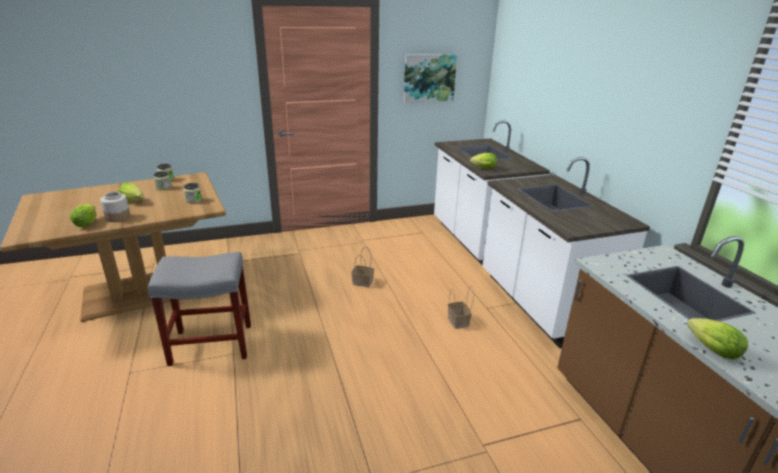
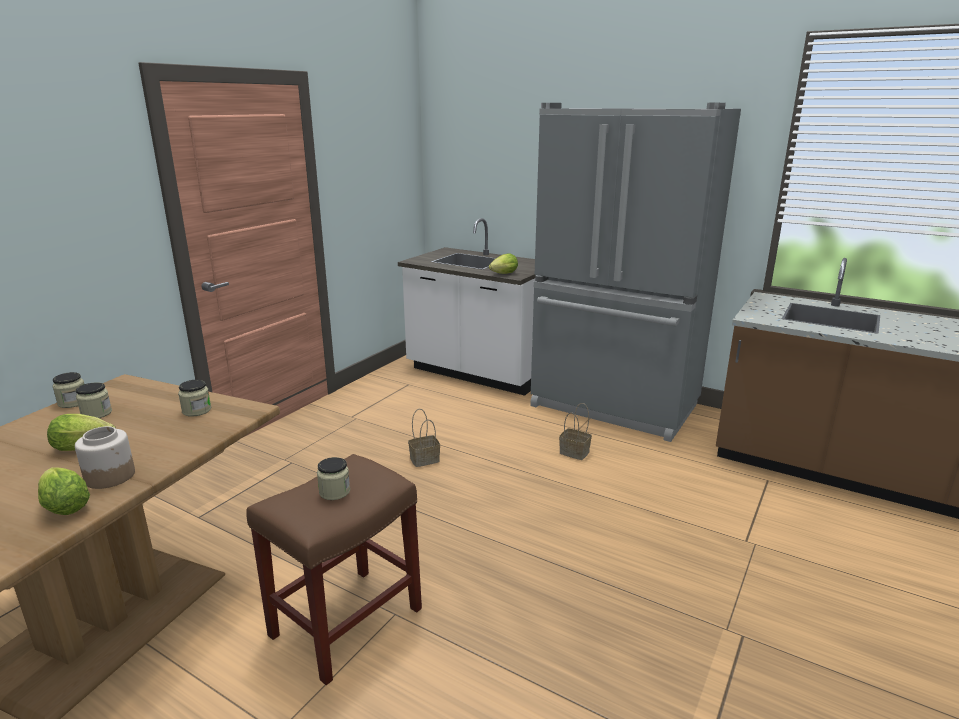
camera: 40 degrees left, 5 degrees down
grey stool [148,252,251,366] -> brown stool [246,454,422,685]
picture [404,54,457,103] -> none
white counter [482,157,650,348] -> grey fridge [530,103,741,442]
lettuce [687,318,748,360] -> none
none -> jar [317,457,350,500]

